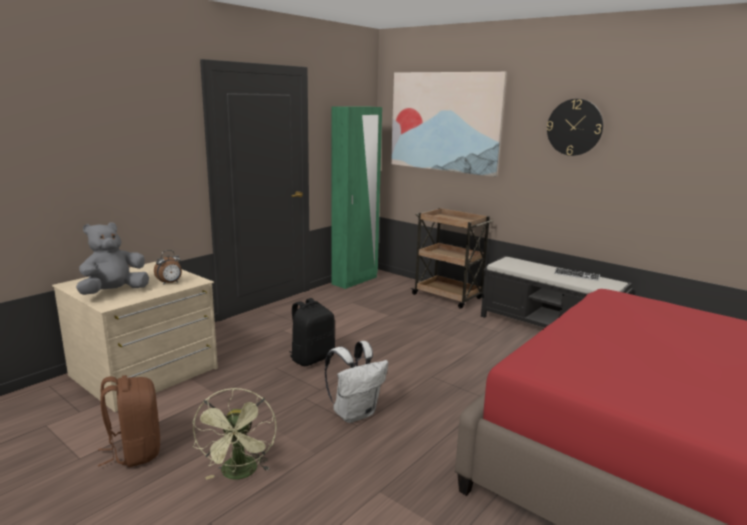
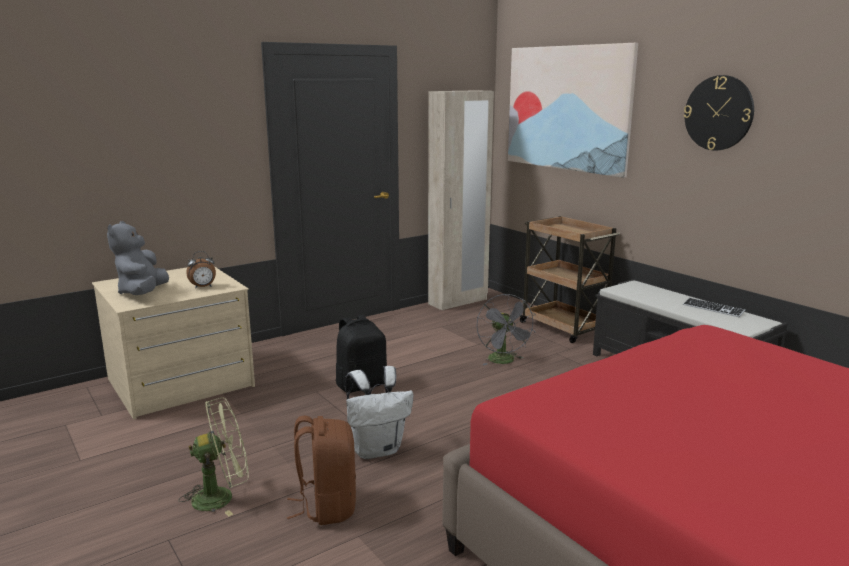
camera: 15 degrees right, 0 degrees up
grey plush toy [76,222,149,295] -> grey plush toy turned 60 degrees counterclockwise [107,221,169,295]
brown backpack [98,375,160,467] -> brown backpack moved to [287,415,356,525]
green fan [192,388,277,480] -> green fan turned 120 degrees counterclockwise [179,397,249,516]
green wardrobe [331,106,382,289] -> beige wardrobe [428,90,494,310]
none -> grey fan [476,294,536,365]

